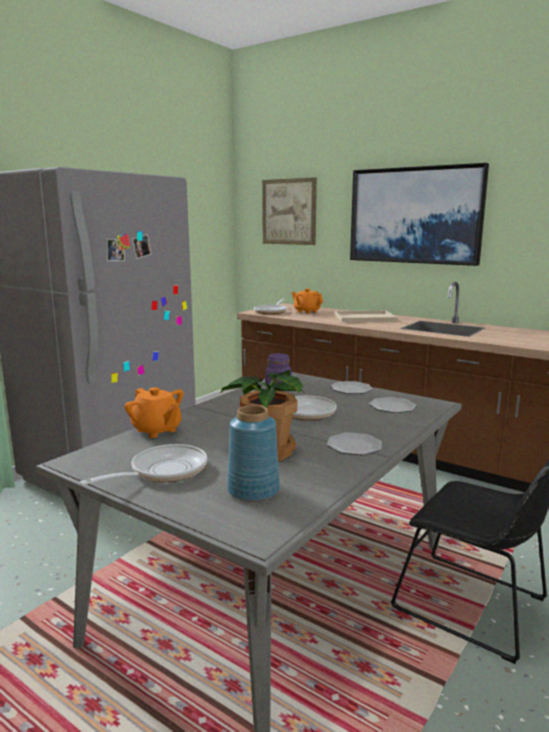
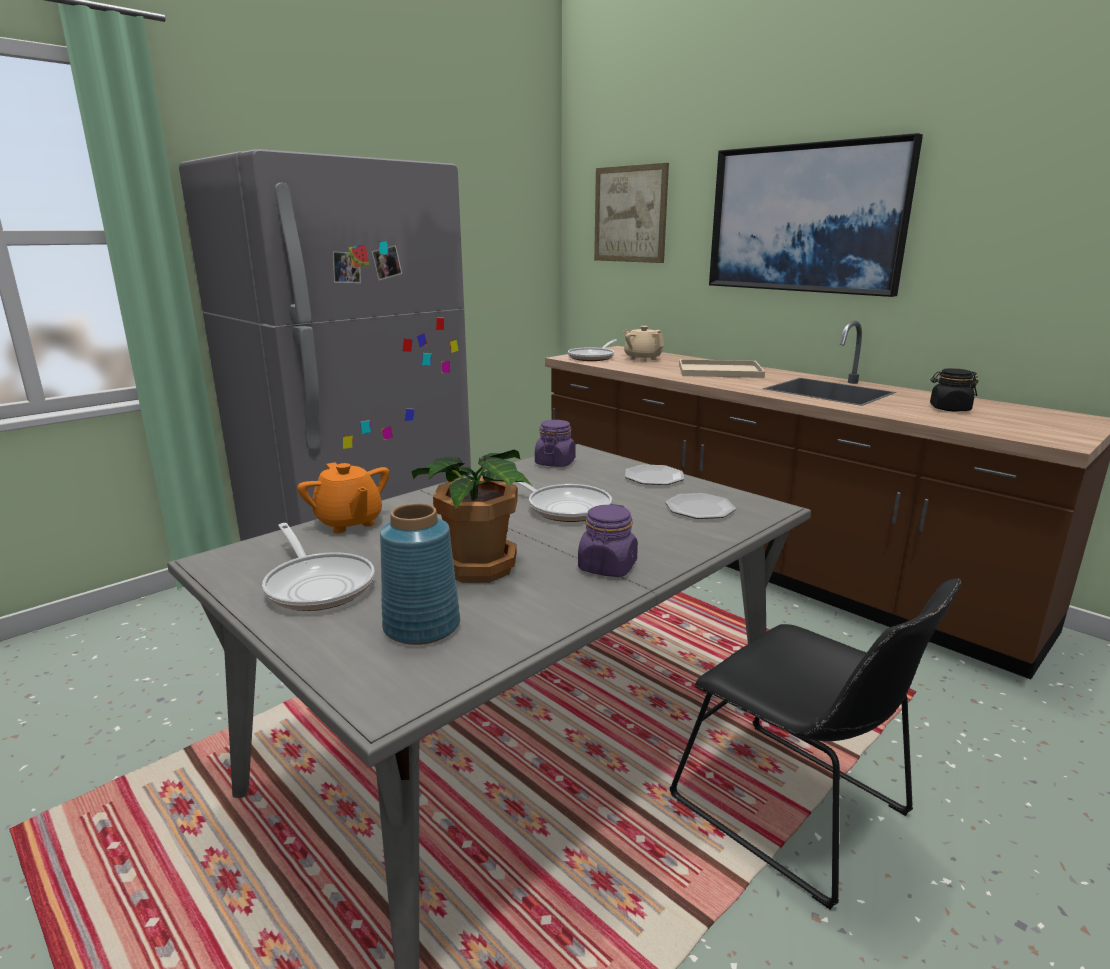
camera: 10 degrees right, 5 degrees up
frying pan [79,444,207,486] -> frying pan turned 90 degrees clockwise [262,523,375,611]
orange teapot [292,288,323,314] -> beige teapot [623,326,664,362]
plate [327,432,382,455] -> purple jar [578,504,638,577]
none -> black jar [930,368,979,411]

